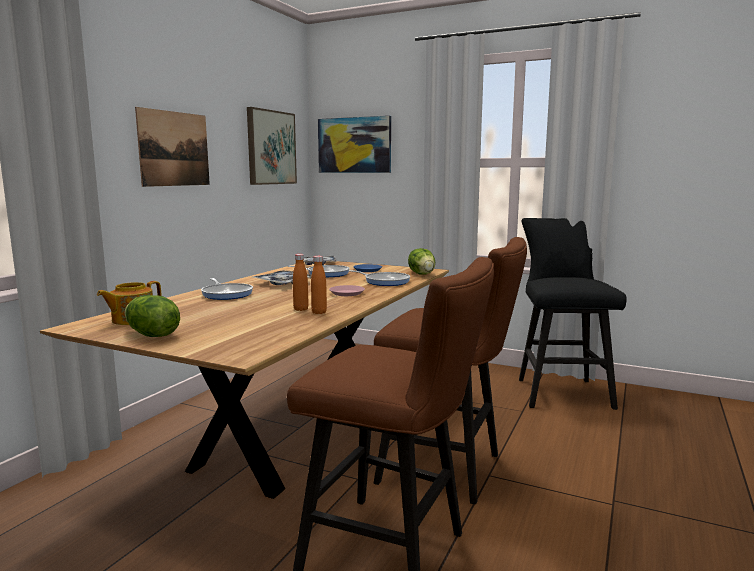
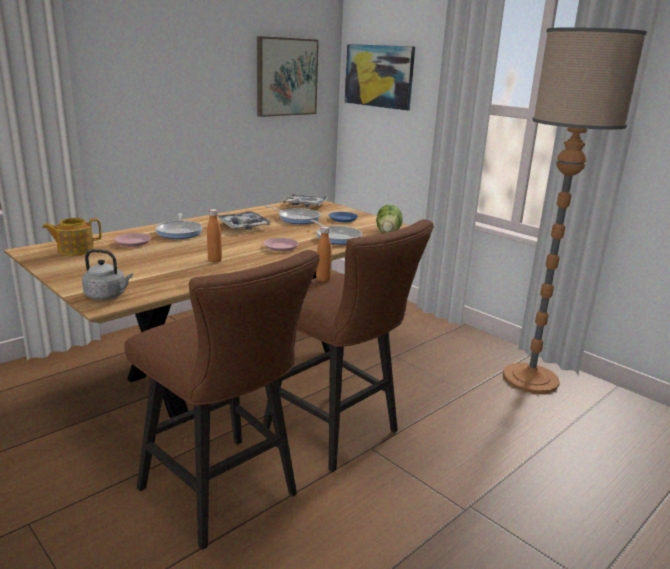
camera: 20 degrees right, 10 degrees up
lettuce [125,295,180,337] -> none
picture [135,107,210,187] -> none
orange bottle [311,256,327,314] -> orange bottle moved to [316,227,331,282]
black stool [519,218,627,410] -> floor lamp [503,27,647,394]
none -> grey kettle [82,249,133,300]
none -> pink plate [114,233,151,247]

